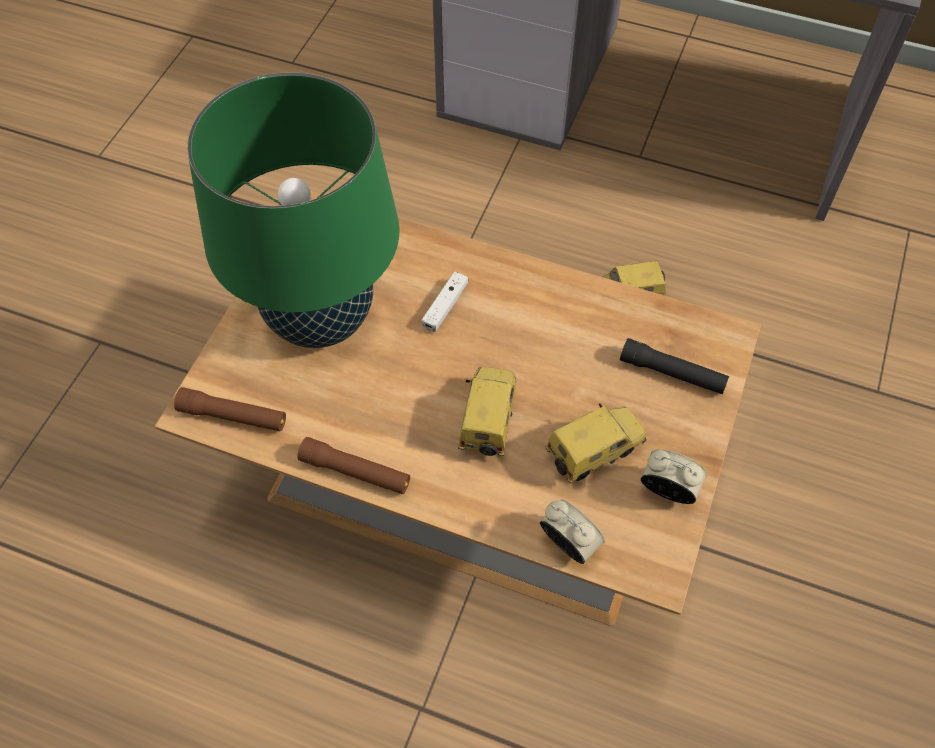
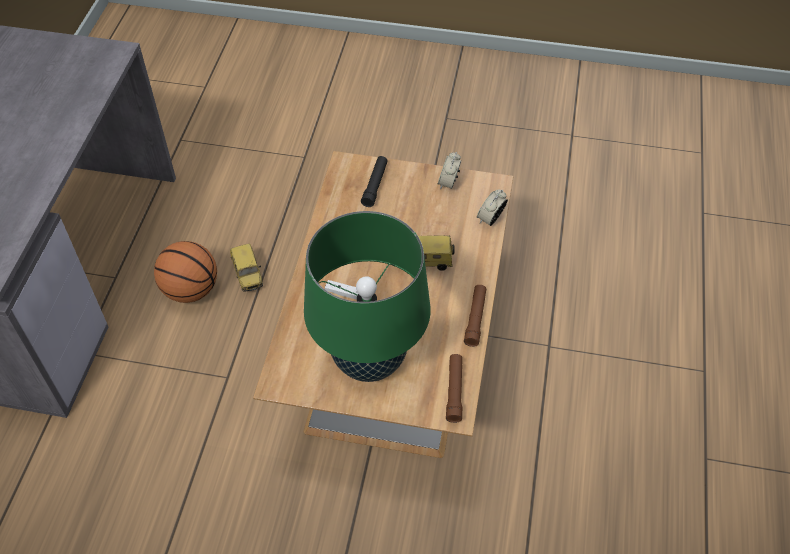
camera: 100 degrees left, 5 degrees down
toy car [545,403,646,483] -> none
none -> basketball [154,241,217,303]

